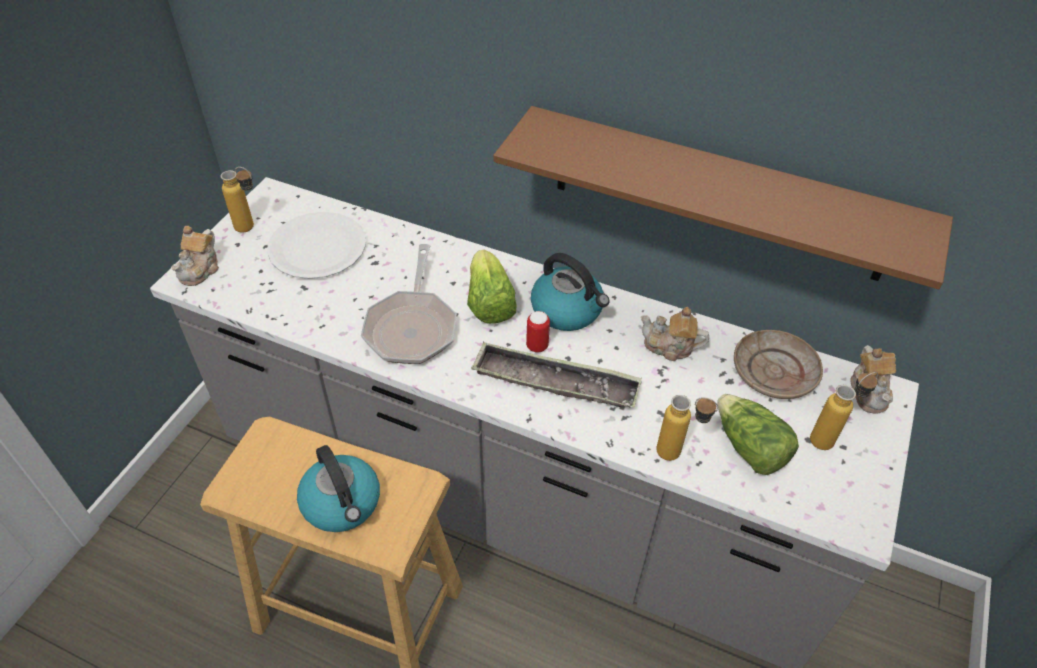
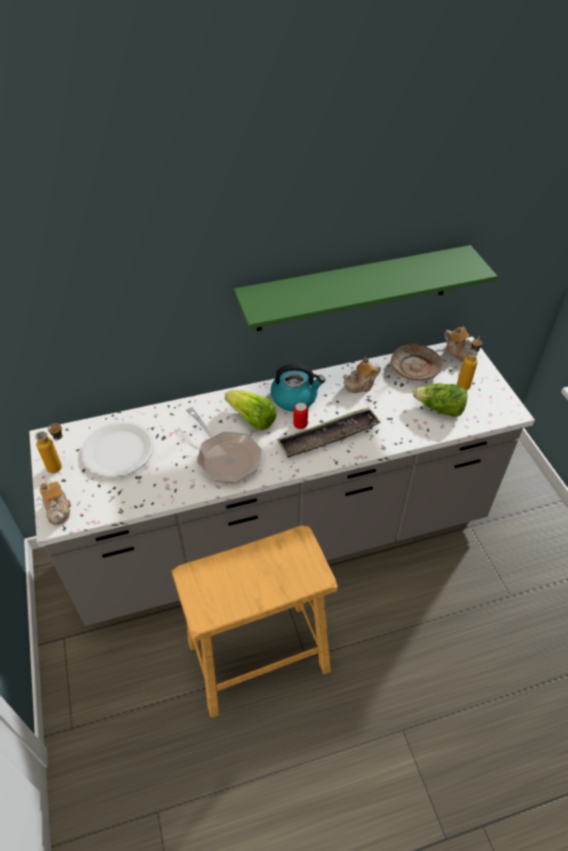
camera: 40 degrees left, 0 degrees up
kettle [297,445,380,532] -> none
brown shelf [493,106,953,289] -> green shelf [234,245,498,331]
bottle [656,395,718,461] -> none

